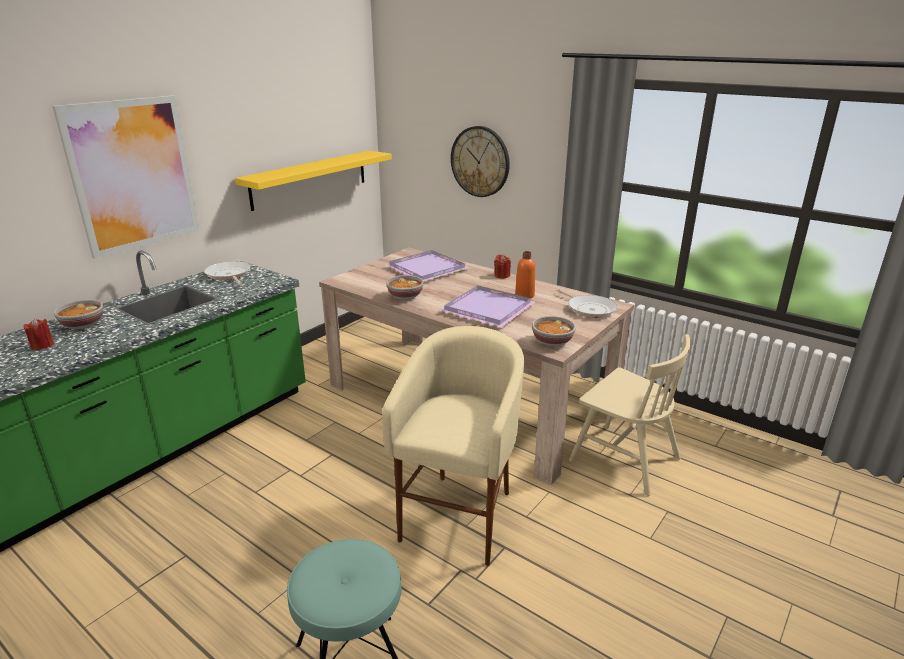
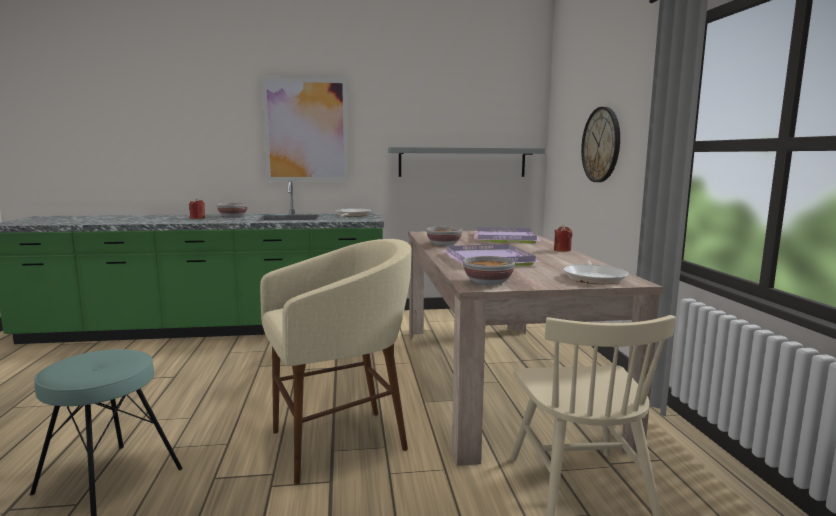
camera: 45 degrees right, 15 degrees down
yellow shelf [235,150,392,211] -> grey shelf [388,147,545,177]
orange bottle [515,251,535,298] -> none

